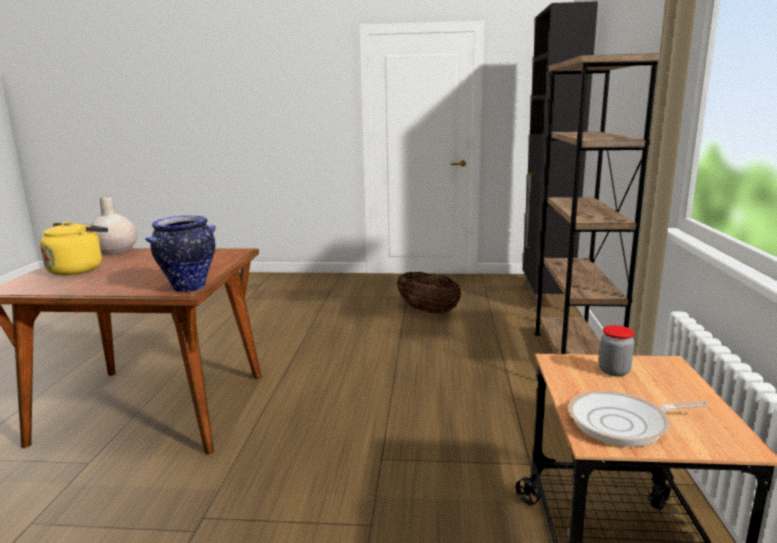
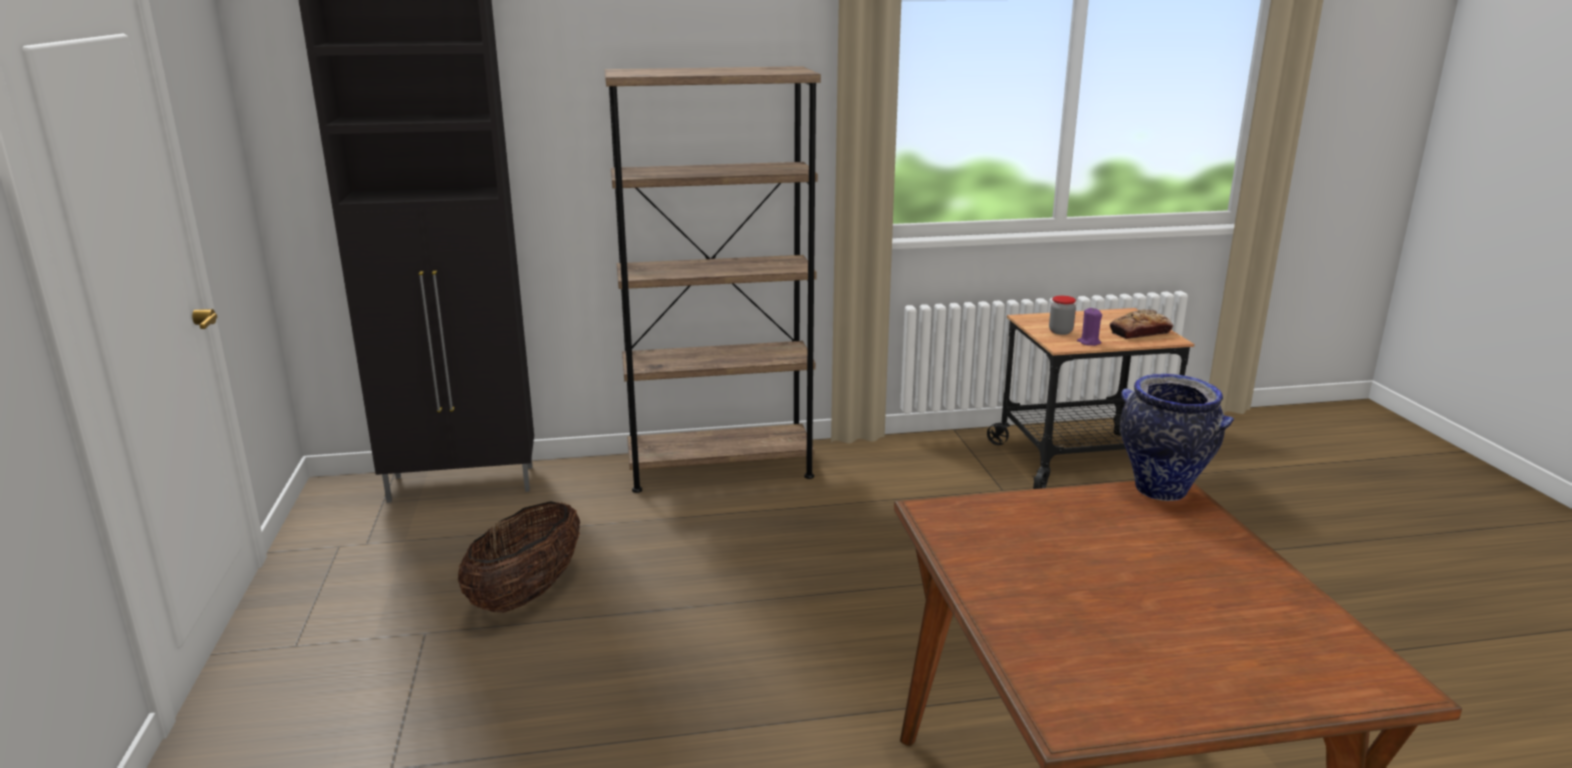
camera: 105 degrees left, 5 degrees up
yellow kettle [40,221,108,275] -> none
beige vase [91,196,137,255] -> none
frying pan [568,390,709,447] -> bread [1110,309,1173,339]
none -> purple candle [1077,308,1102,346]

